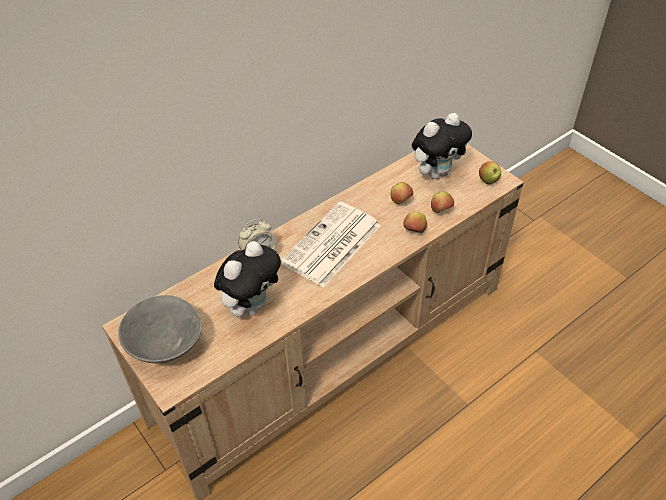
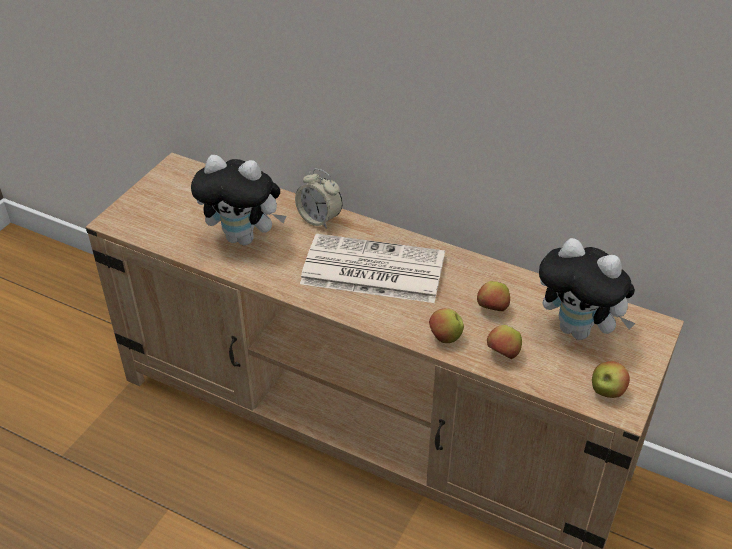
camera: 65 degrees right, 5 degrees down
grey bowl [118,295,202,363] -> none

